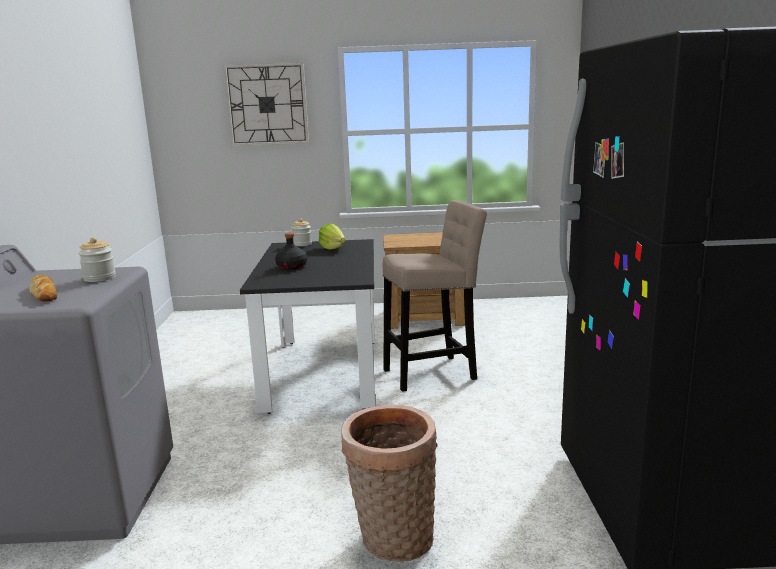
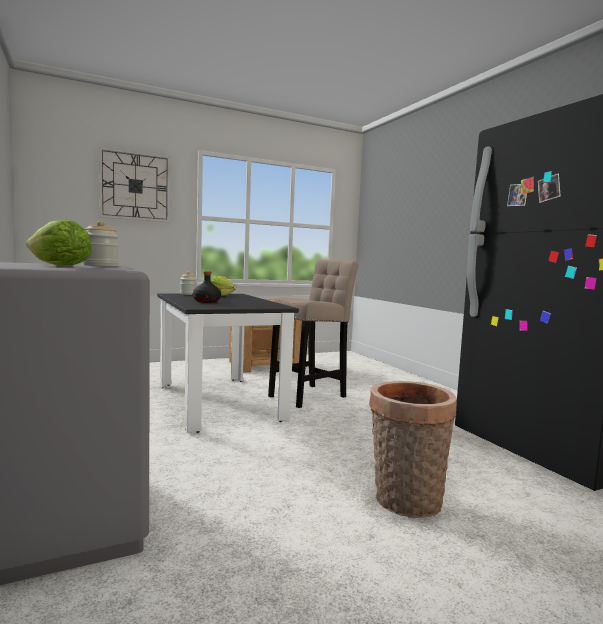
camera: 25 degrees left, 10 degrees down
bread [29,275,57,302] -> lettuce [26,220,92,266]

